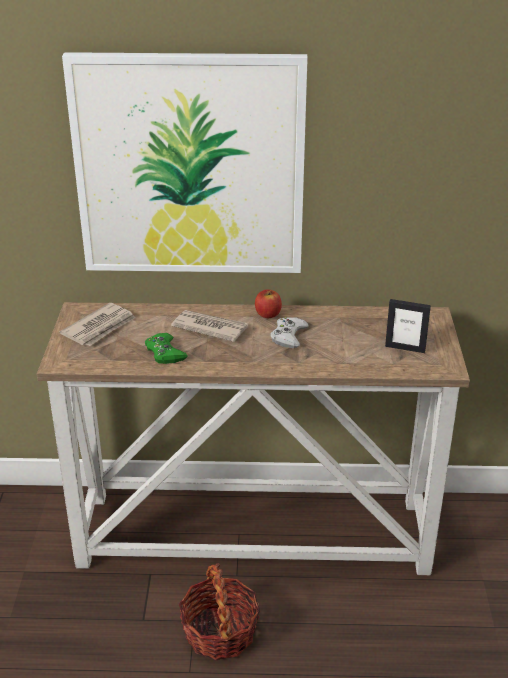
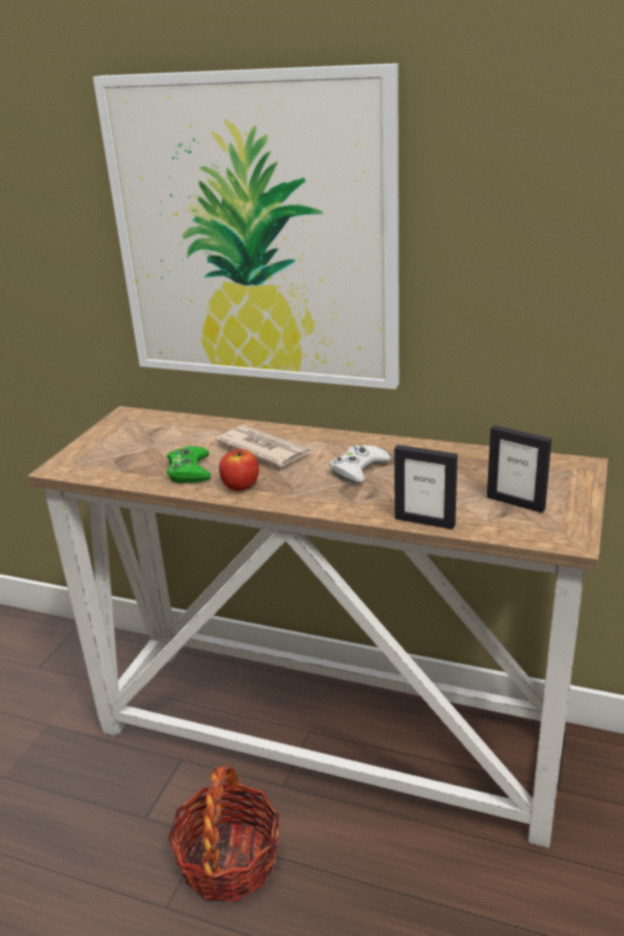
camera: 20 degrees right, 5 degrees down
newspaper [60,303,136,346] -> none
apple [255,289,282,318] -> apple moved to [219,449,259,491]
none -> picture frame [394,445,458,530]

